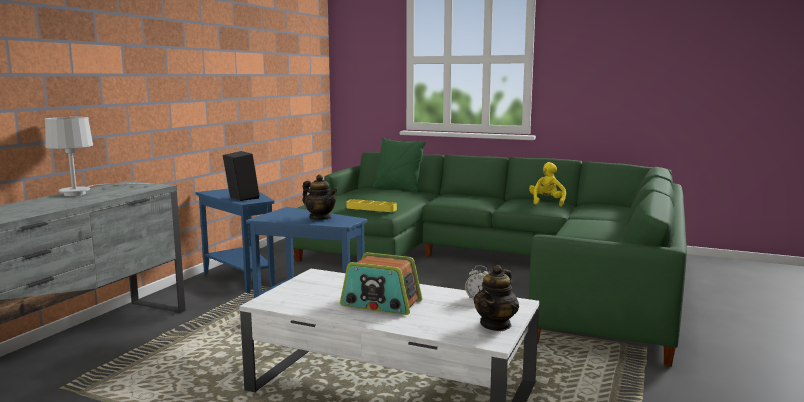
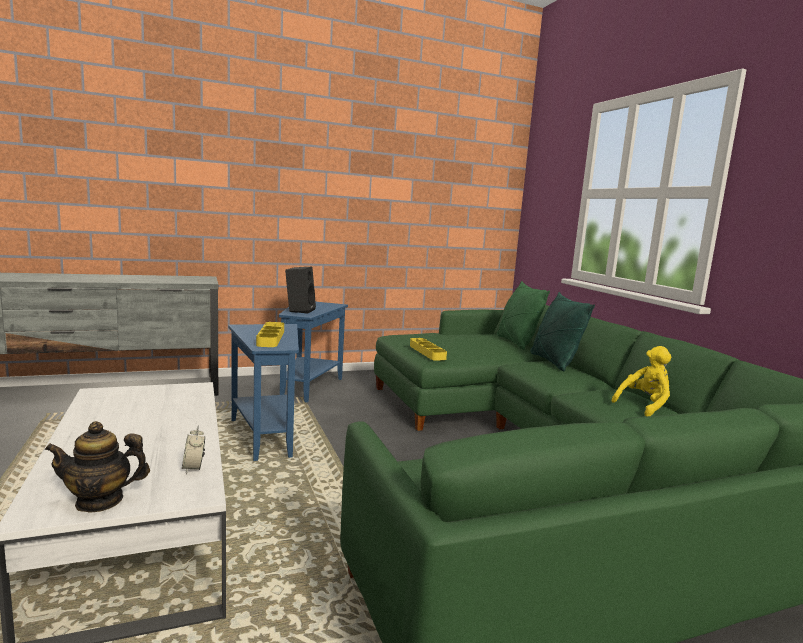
camera: 45 degrees right, 0 degrees up
white table lamp [44,117,150,196] -> none
teapot [303,175,338,220] -> yellow tray [256,322,284,347]
radio [340,252,422,315] -> none
none -> green pillow [530,292,595,371]

